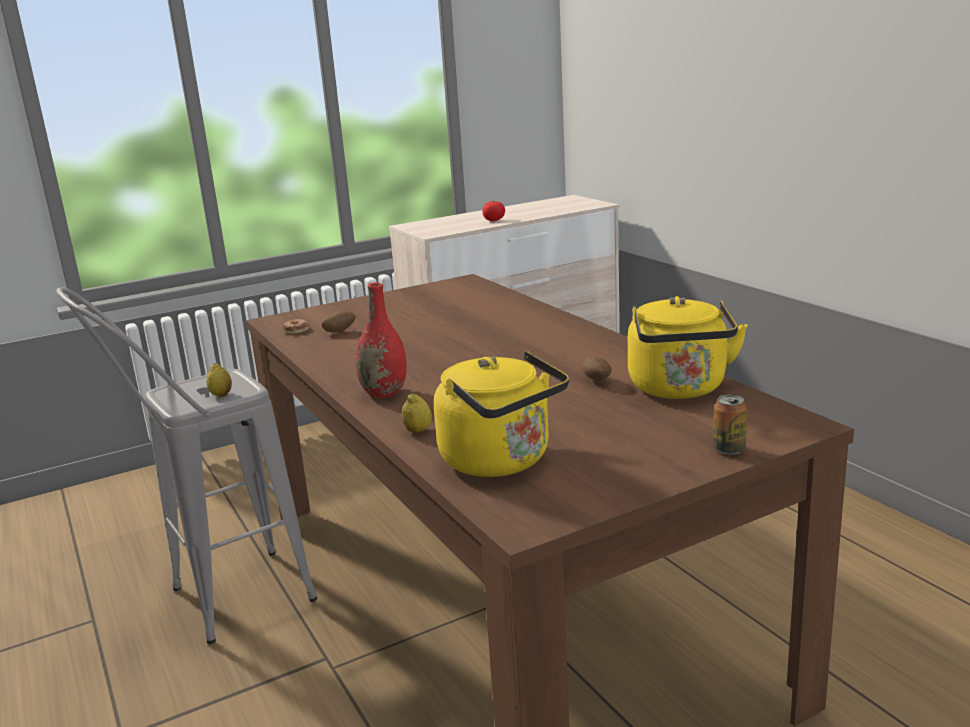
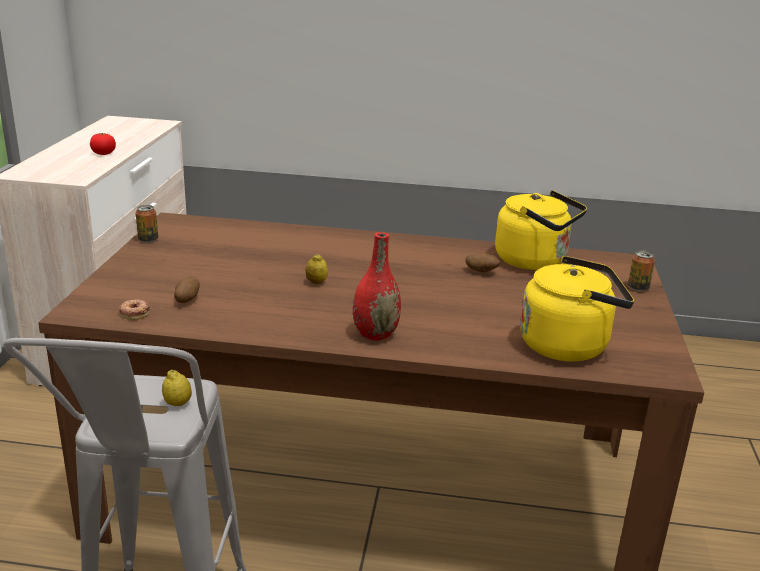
camera: 55 degrees left, 5 degrees up
lemon [402,394,432,433] -> lemon moved to [305,254,328,284]
none -> can [135,205,158,243]

